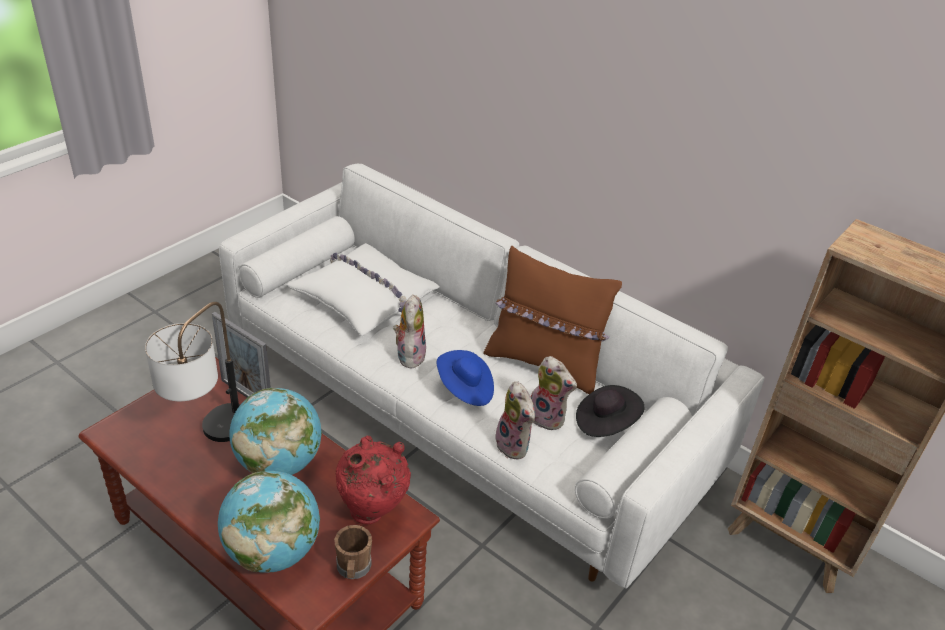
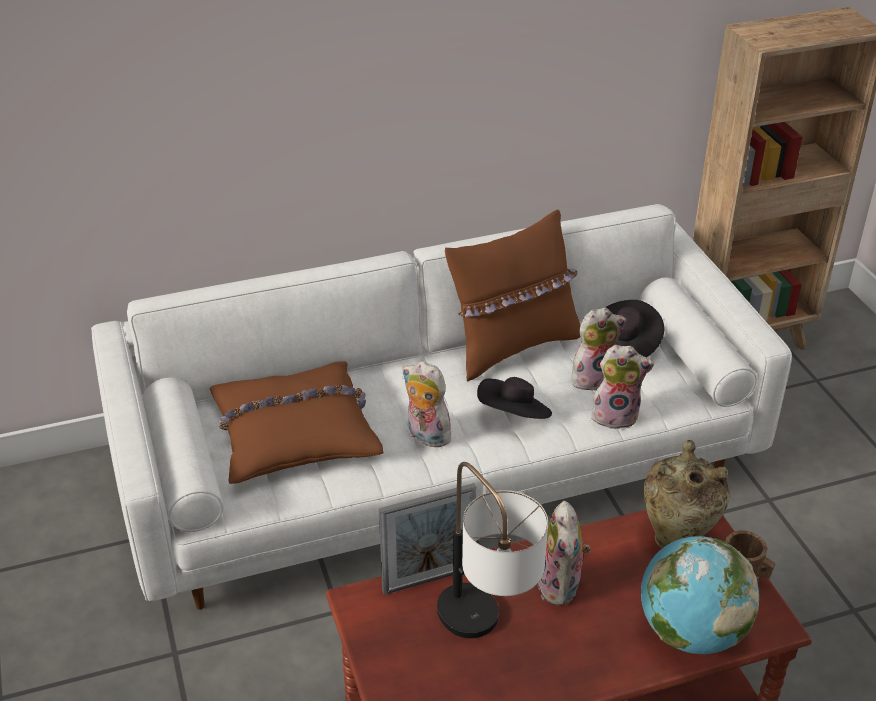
camera: 55 degrees left, 0 degrees up
globe [229,388,322,475] -> plush toy [537,501,591,606]
white pillow [287,243,440,336] -> brown pillow [210,361,383,484]
red vase [336,435,411,524] -> beige vase [644,440,729,548]
blue hat [437,350,494,406] -> black hat [477,377,552,419]

